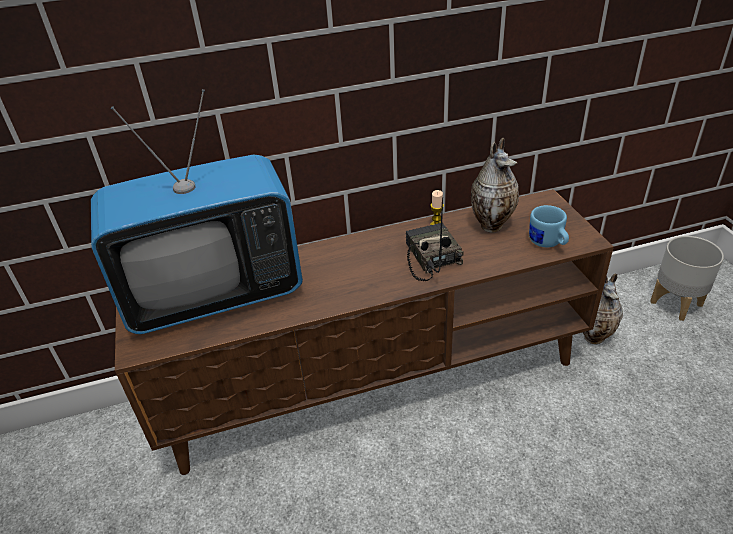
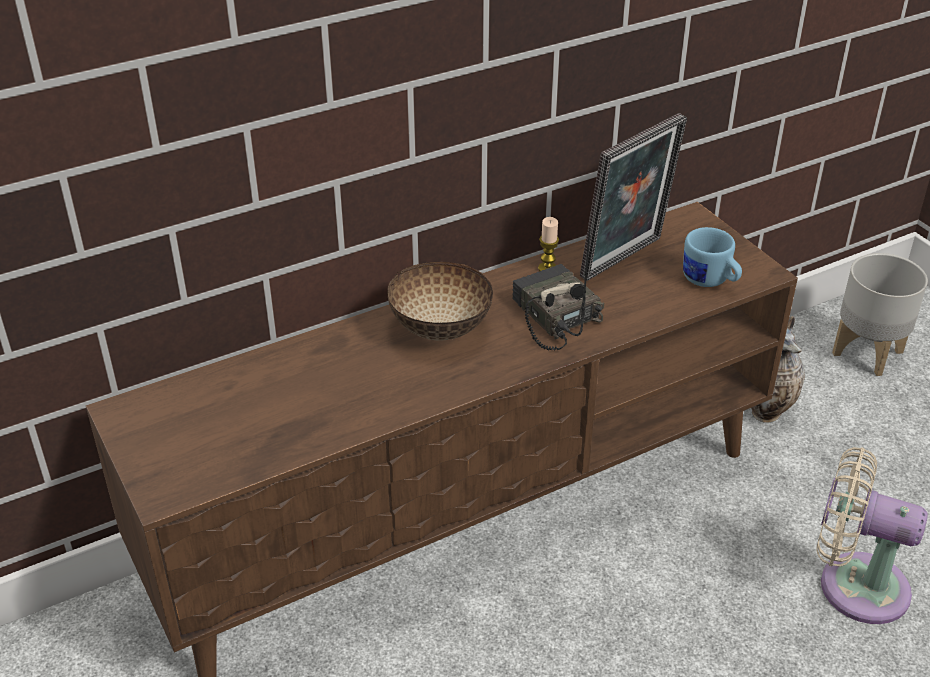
camera: 15 degrees left, 0 degrees up
television [91,89,303,334] -> none
vase [471,138,519,233] -> picture frame [580,113,687,281]
none -> bowl [387,262,493,341]
none -> beige fan [817,447,928,624]

